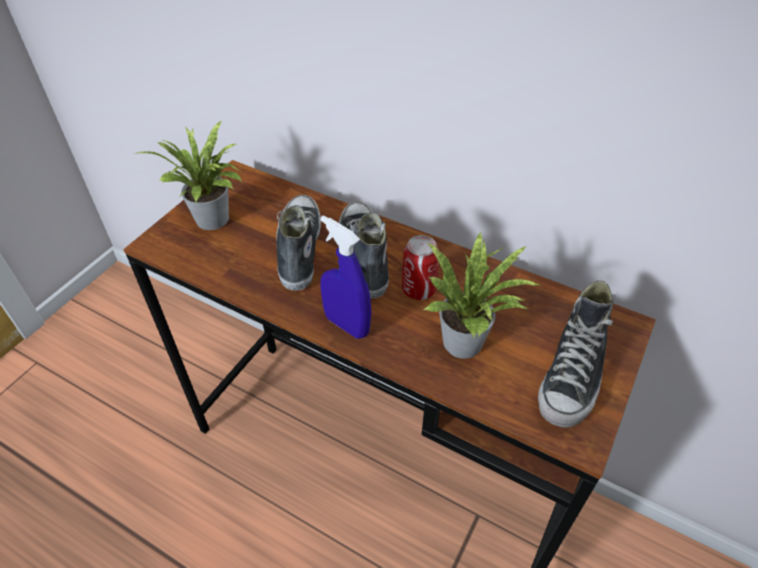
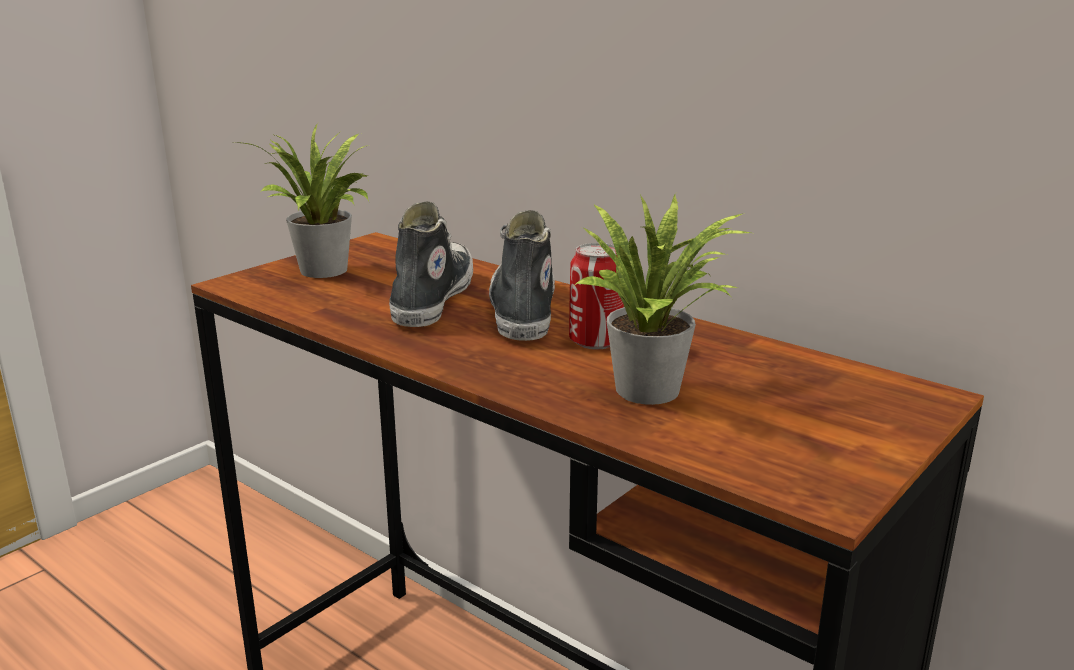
camera: 10 degrees right, 25 degrees down
blue spray bottle [320,215,372,339] -> none
shoe [538,281,613,428] -> none

